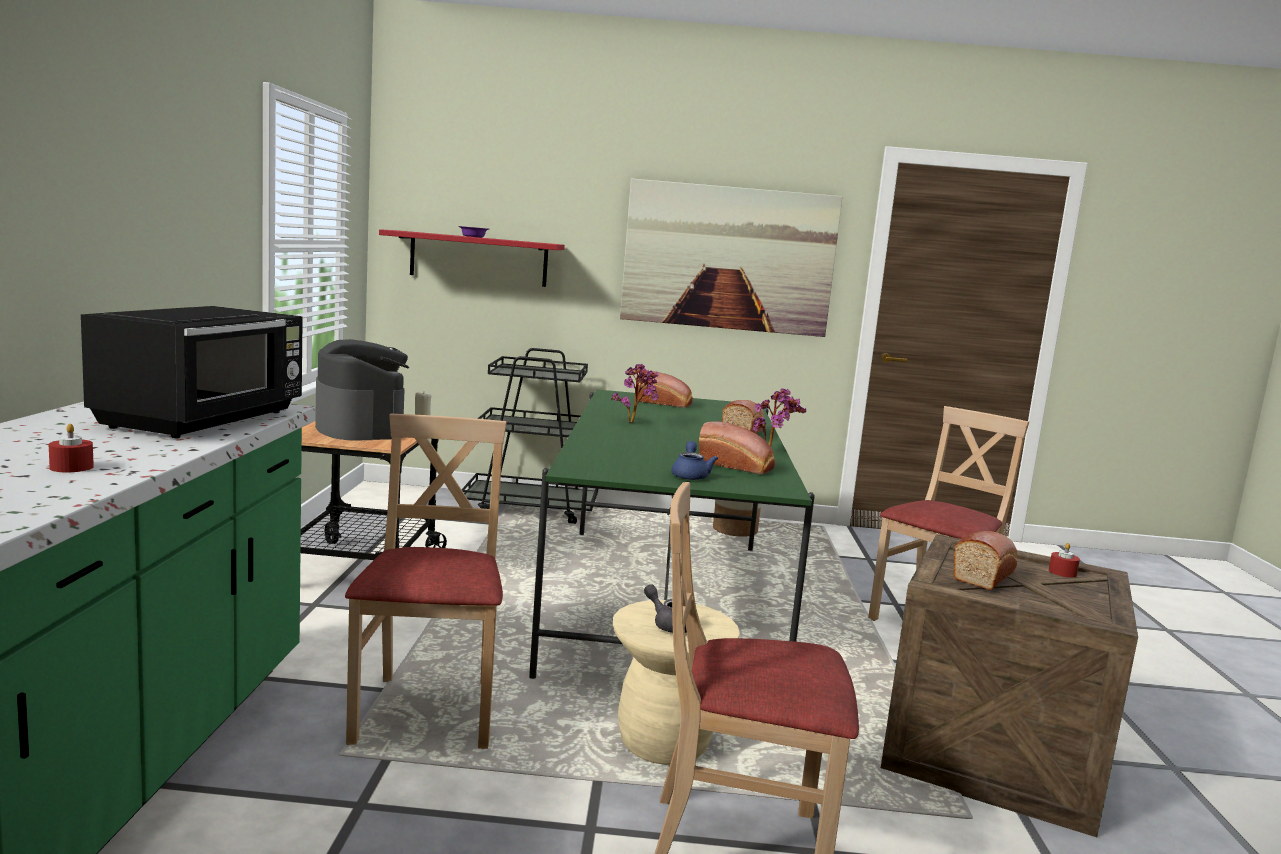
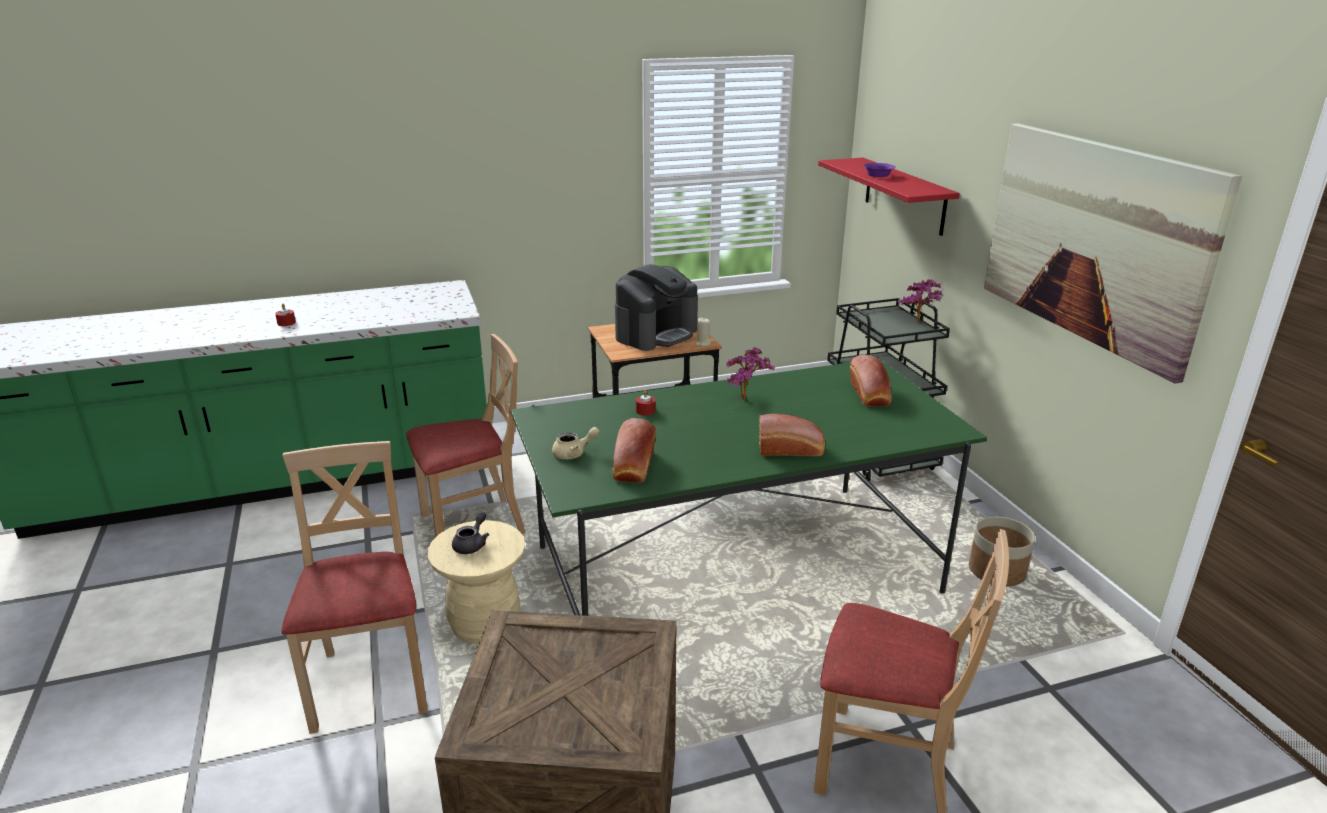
camera: 70 degrees right, 15 degrees up
black microwave [81,306,303,438] -> none
blue teapot [671,441,718,480] -> beige teapot [552,427,600,460]
potted plant [753,388,806,447] -> potted plant moved to [898,279,942,323]
bread [953,531,1017,590] -> none
red candle [1049,543,1080,578] -> red candle moved to [636,390,655,416]

